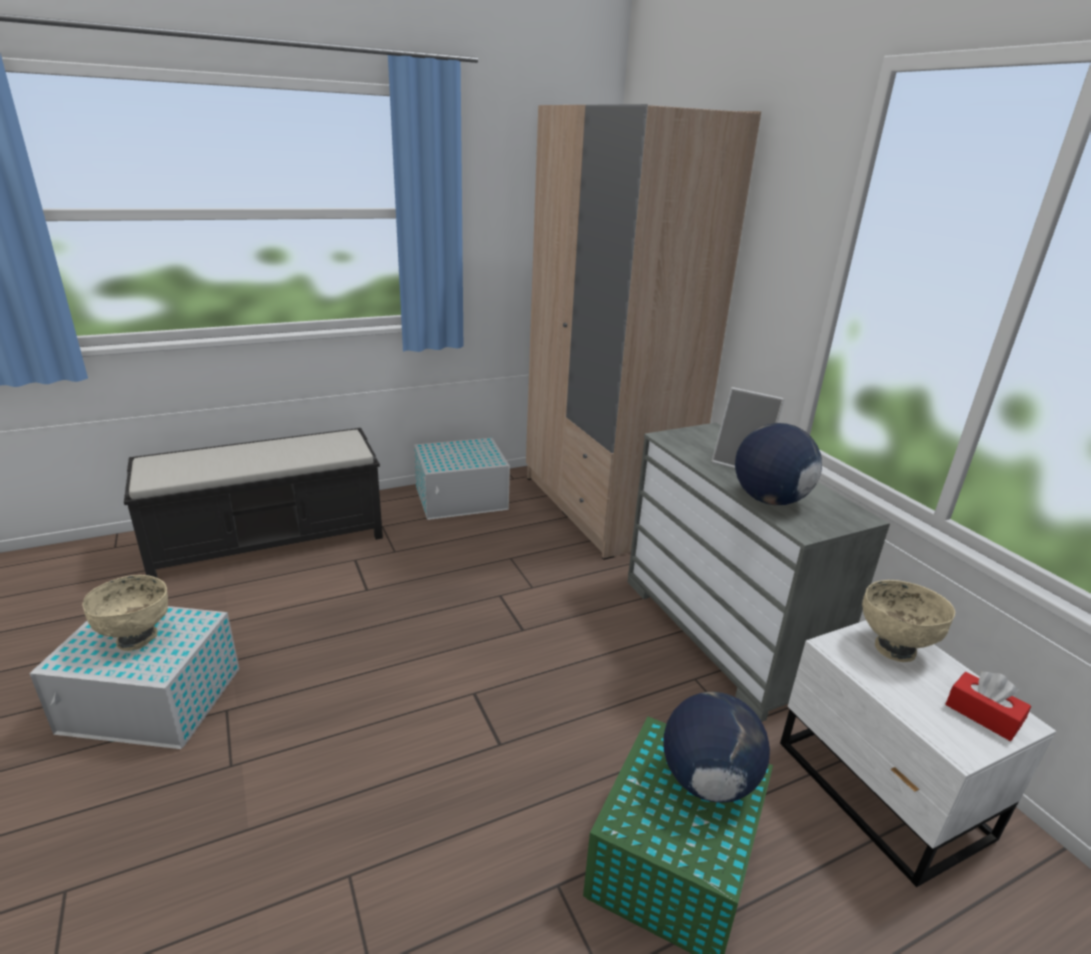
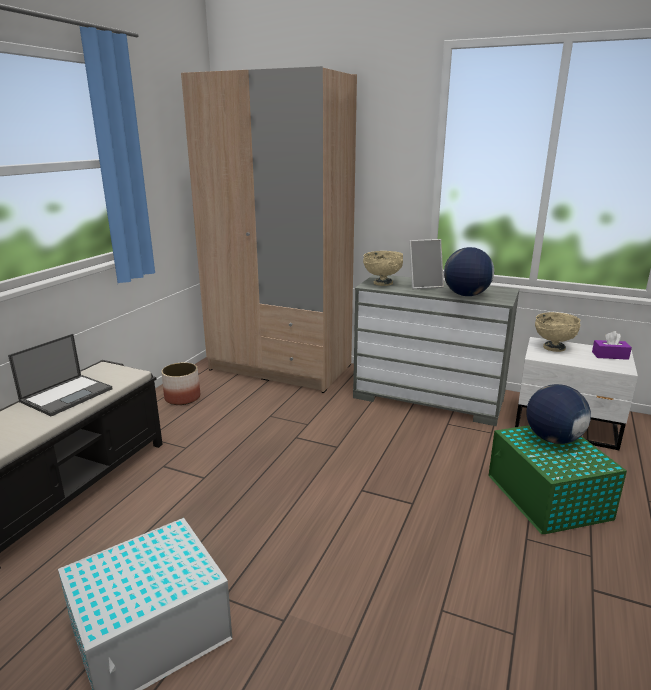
camera: 40 degrees left, 5 degrees down
beige bowl [82,575,168,651] -> beige bowl moved to [363,251,403,286]
white storage box [414,438,510,520] -> planter [161,362,200,405]
red tissue box [946,671,1031,741] -> purple tissue box [592,331,632,360]
none -> laptop [8,334,113,416]

